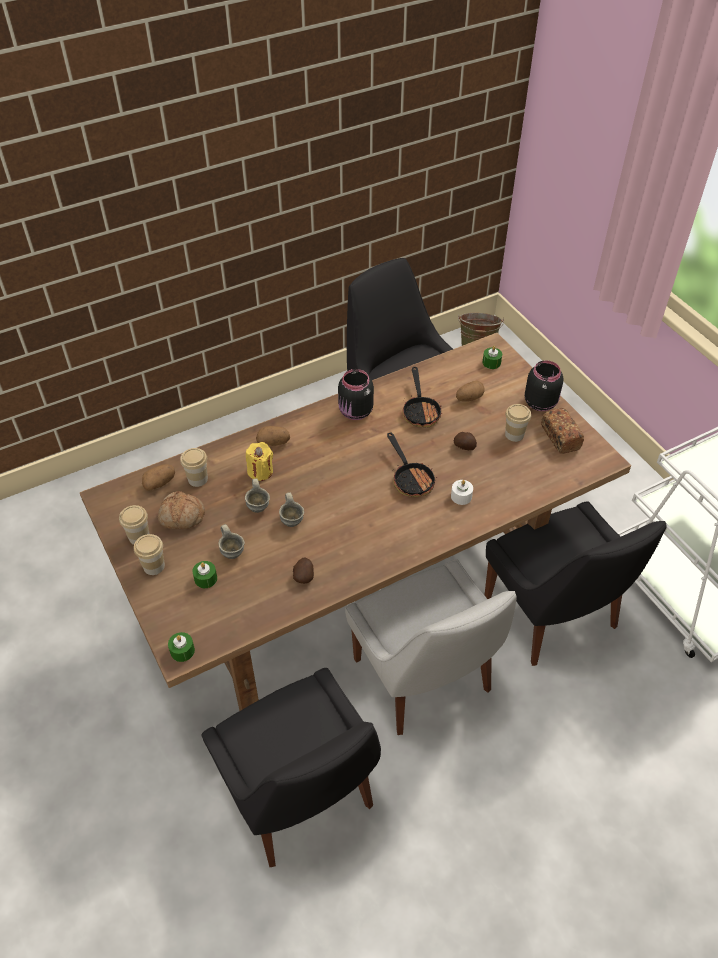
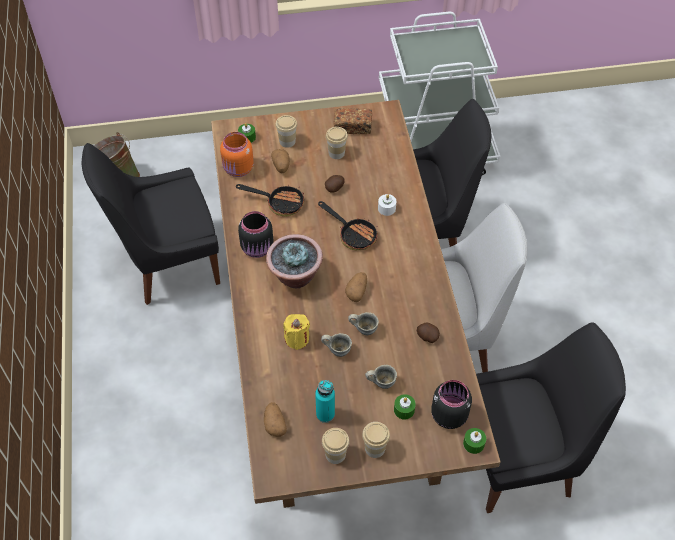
camera: 70 degrees left, 5 degrees up
bread [158,491,205,529] -> turquoise bottle [315,380,335,423]
cup [180,448,208,487] -> cup moved to [275,115,297,148]
potato [256,426,290,446] -> potato moved to [345,272,367,302]
frying pan [387,432,437,497] -> frying pan turned 45 degrees clockwise [318,201,378,250]
black jar [524,360,564,411] -> black jar moved to [432,380,472,429]
none -> orange jar [220,132,254,177]
none -> potted plant [266,234,323,288]

